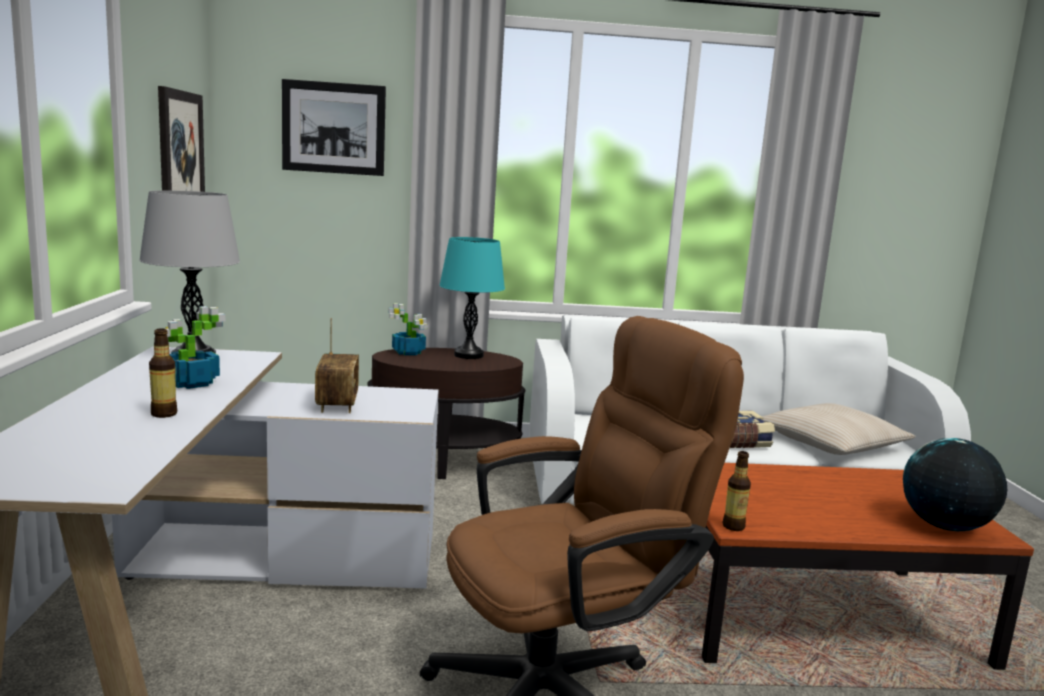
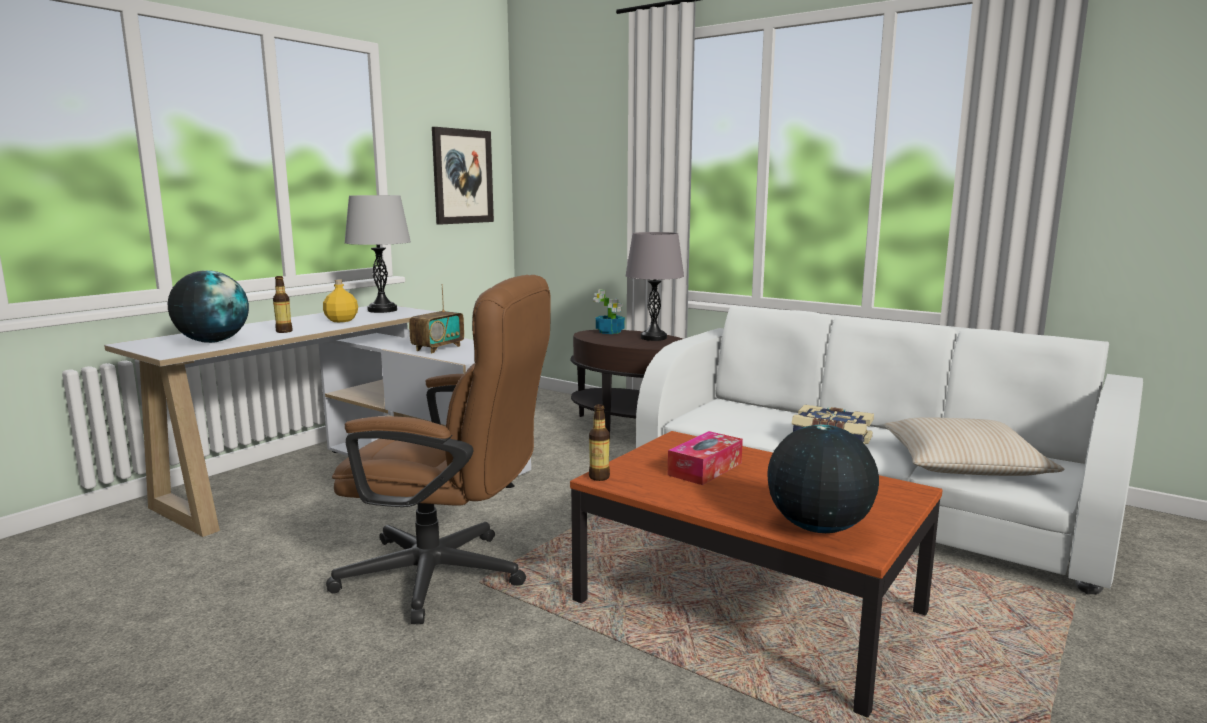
camera: 40 degrees right, 0 degrees up
potted plant [165,306,225,389] -> yellow bottle [323,279,358,322]
picture [282,79,386,176] -> none
turquoise table lamp [439,237,505,359] -> grey table lamp [625,232,684,341]
none -> globe [168,270,249,343]
none -> tissue box [668,431,743,485]

